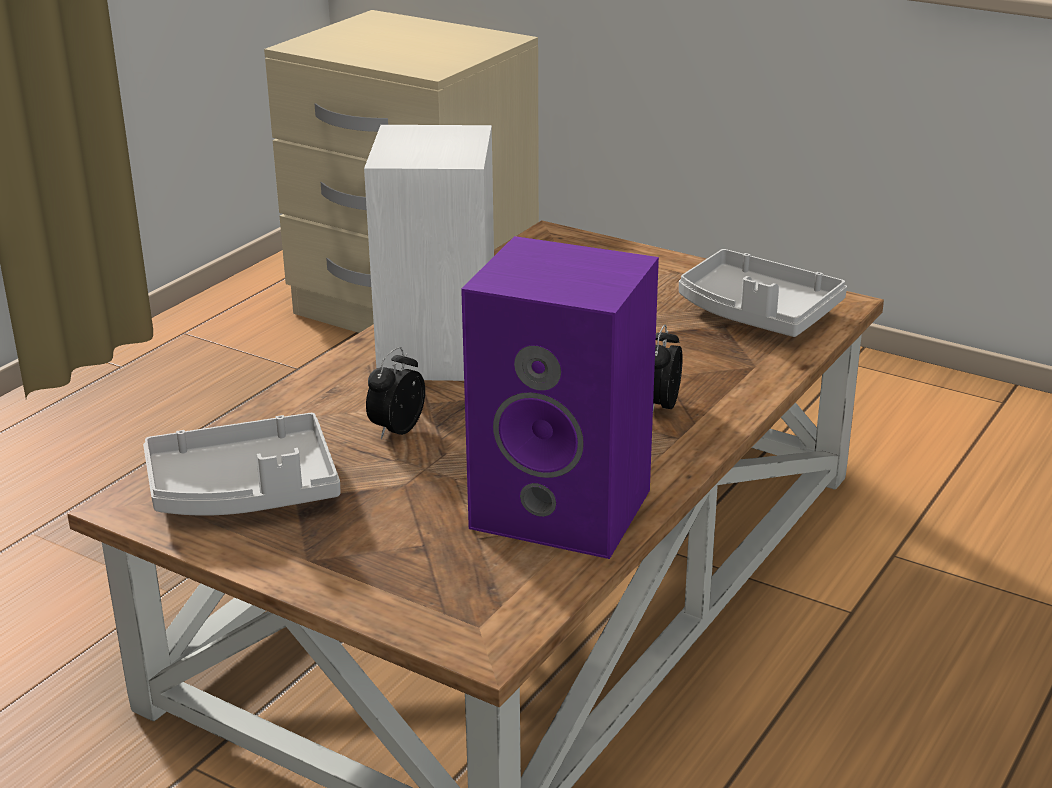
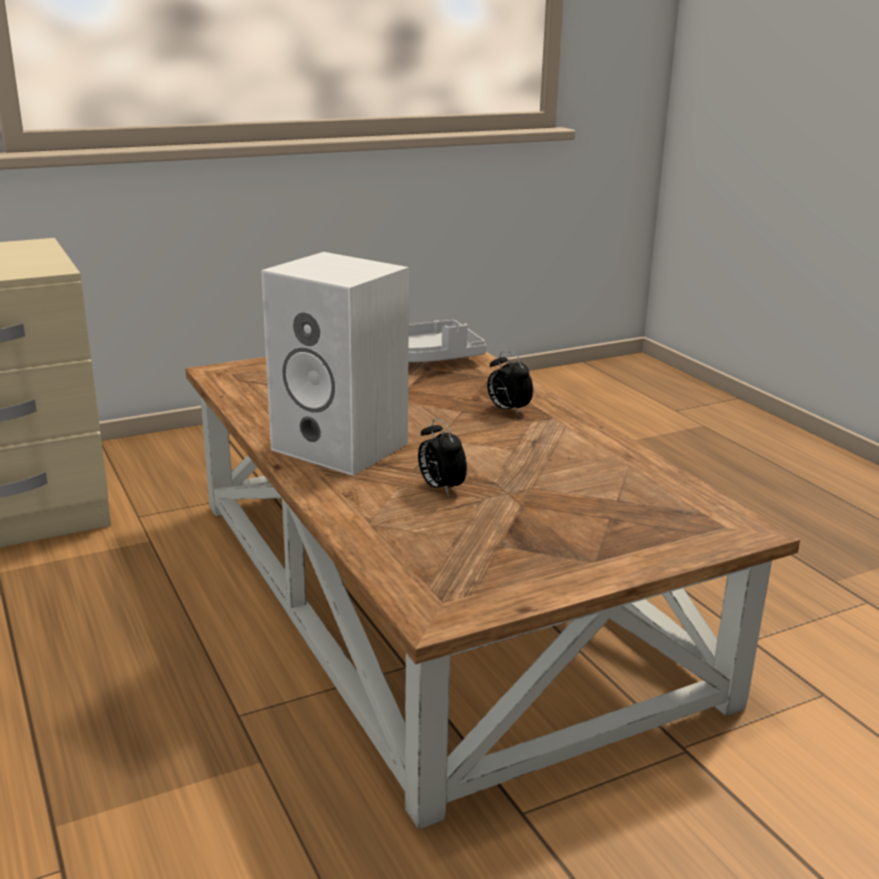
camera: 60 degrees left, 5 degrees down
grey tray [143,413,341,516] -> none
purple speaker [461,236,659,559] -> none

